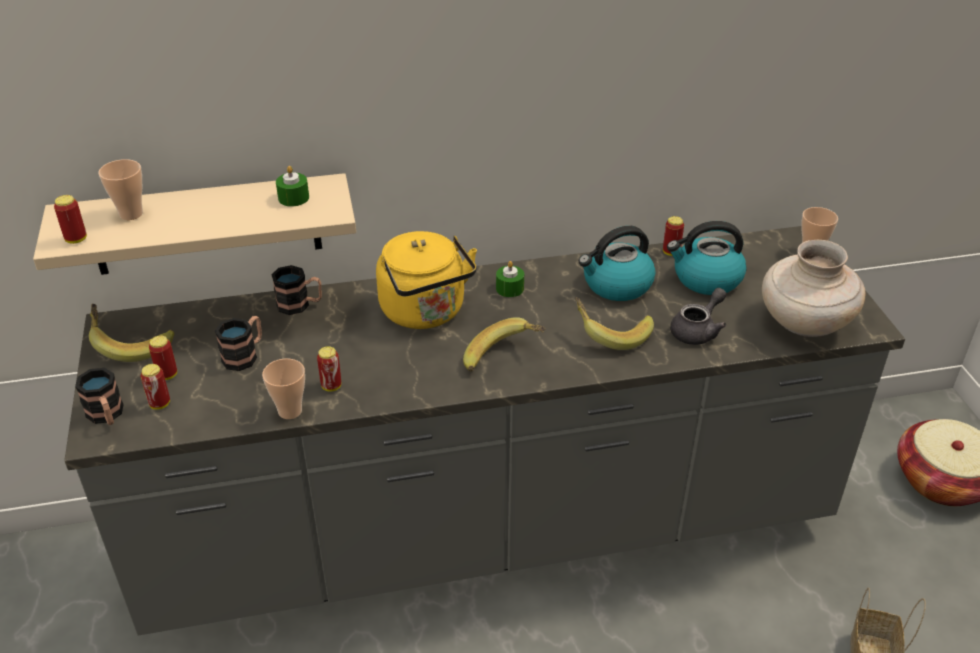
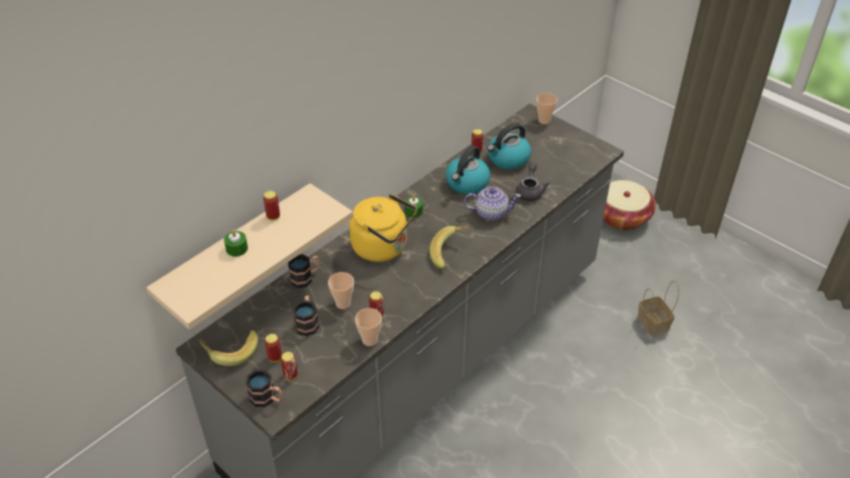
camera: 35 degrees left, 5 degrees up
can [54,195,87,244] -> can moved to [263,191,280,221]
cup [99,159,143,220] -> cup moved to [328,272,354,309]
green candle [276,166,309,207] -> green candle moved to [224,230,248,257]
banana [575,297,654,350] -> teapot [464,187,521,221]
beige vase [762,240,865,337] -> none

